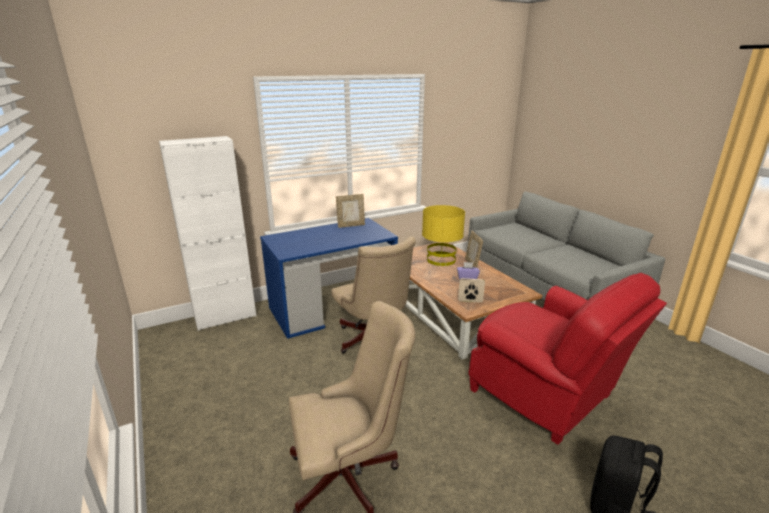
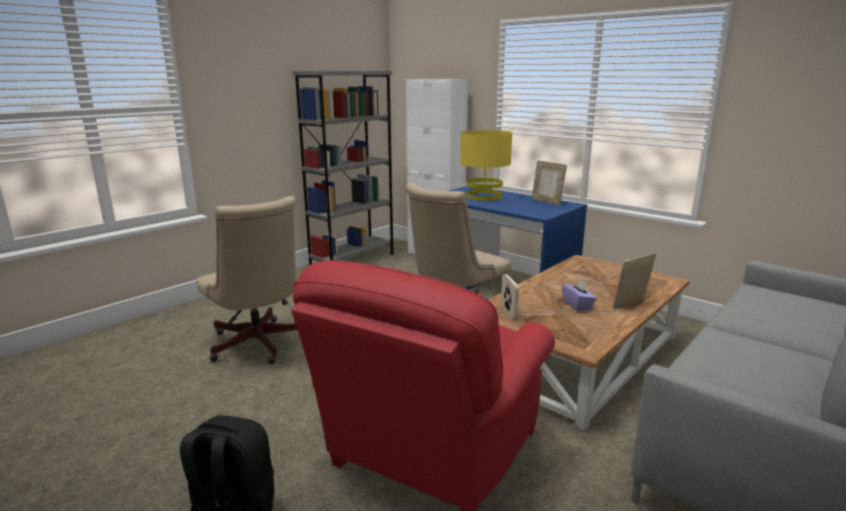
camera: 70 degrees right, 5 degrees down
yellow table lamp [422,205,465,266] -> yellow table lamp moved to [460,130,512,201]
none -> grey bookcase [292,71,394,265]

